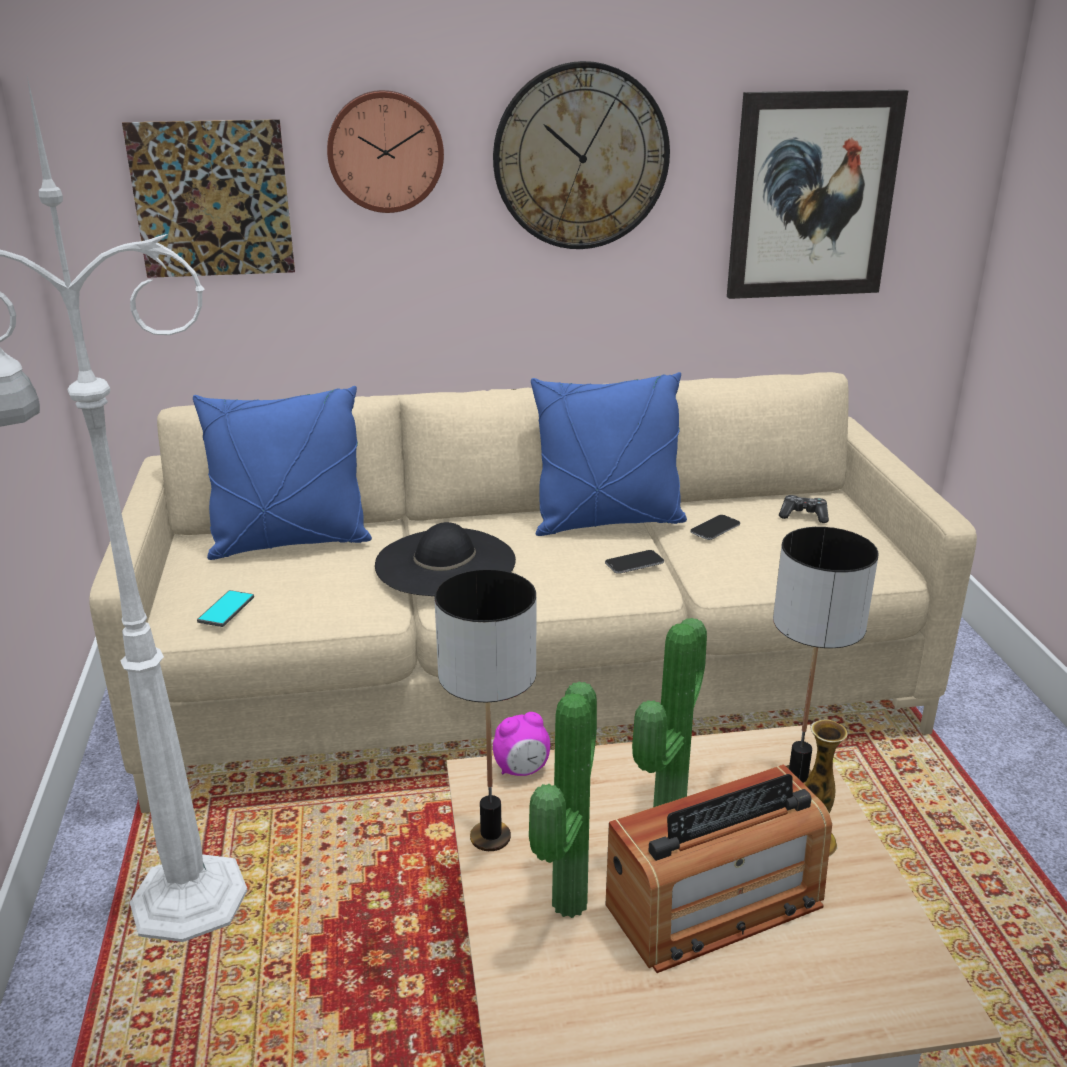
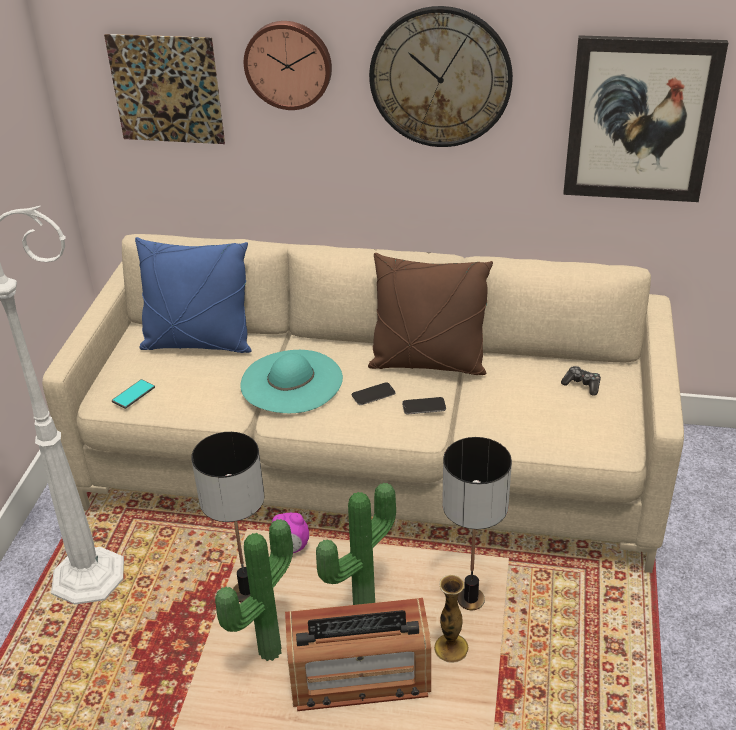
camera: 20 degrees right, 10 degrees up
black hat [375,522,516,596] -> turquoise hat [240,350,343,413]
blue pillow [531,372,687,536] -> brown pillow [368,253,493,375]
phone [690,515,740,540] -> phone moved to [352,382,396,405]

